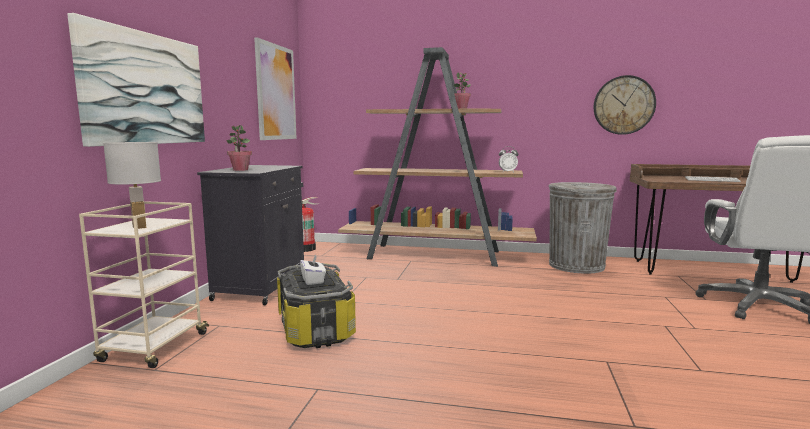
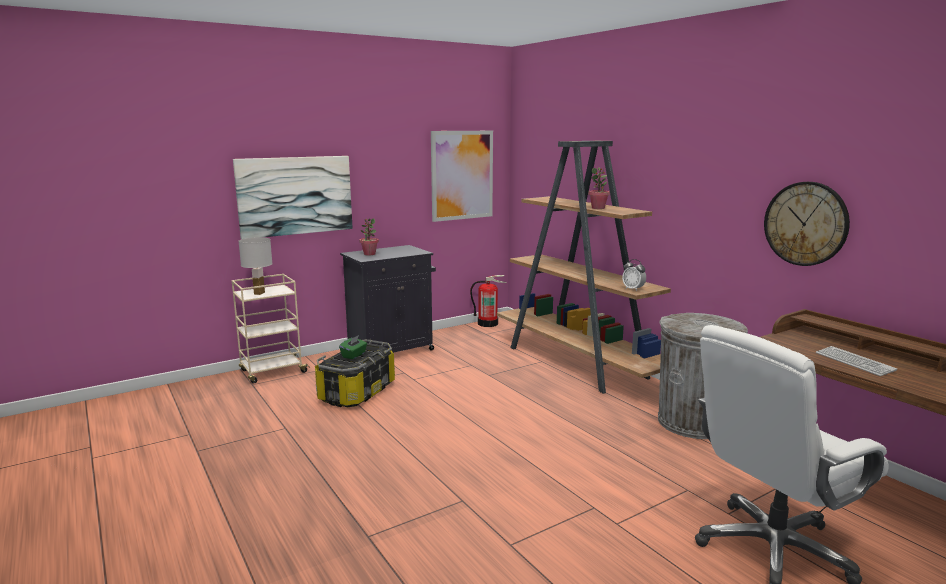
camera: 45 degrees right, 5 degrees up
white tissue box [300,255,326,285] -> green tissue box [339,335,367,359]

